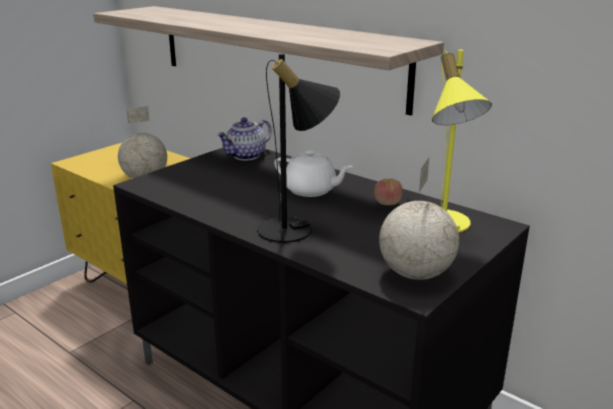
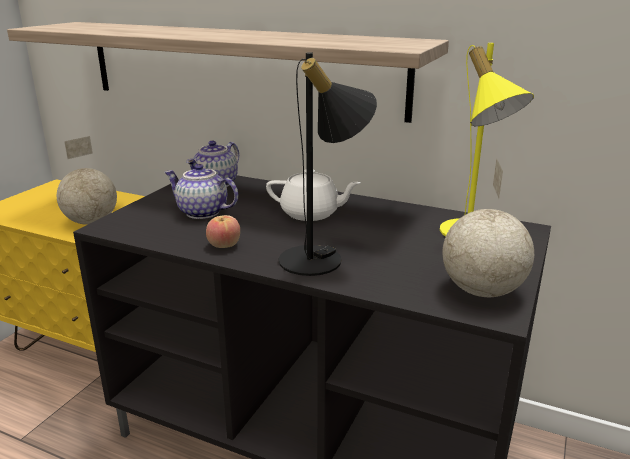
camera: 15 degrees left, 0 degrees up
apple [374,178,403,205] -> apple moved to [206,215,240,248]
none -> teapot [165,164,238,219]

